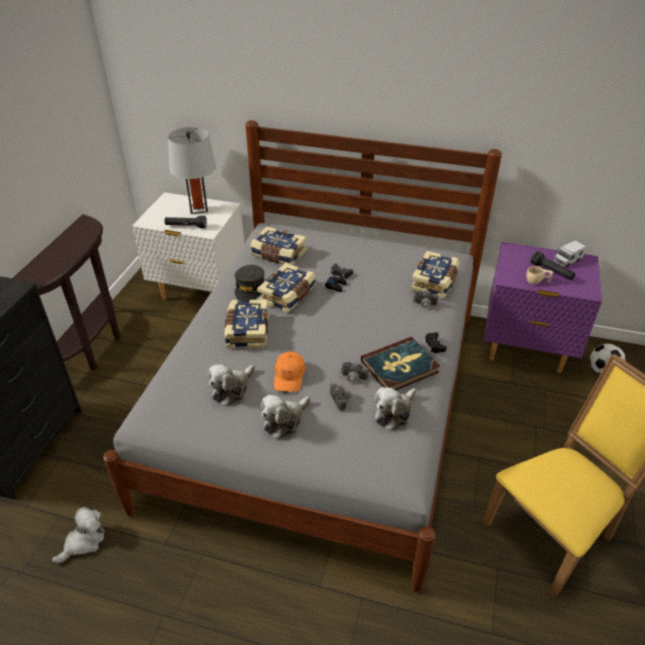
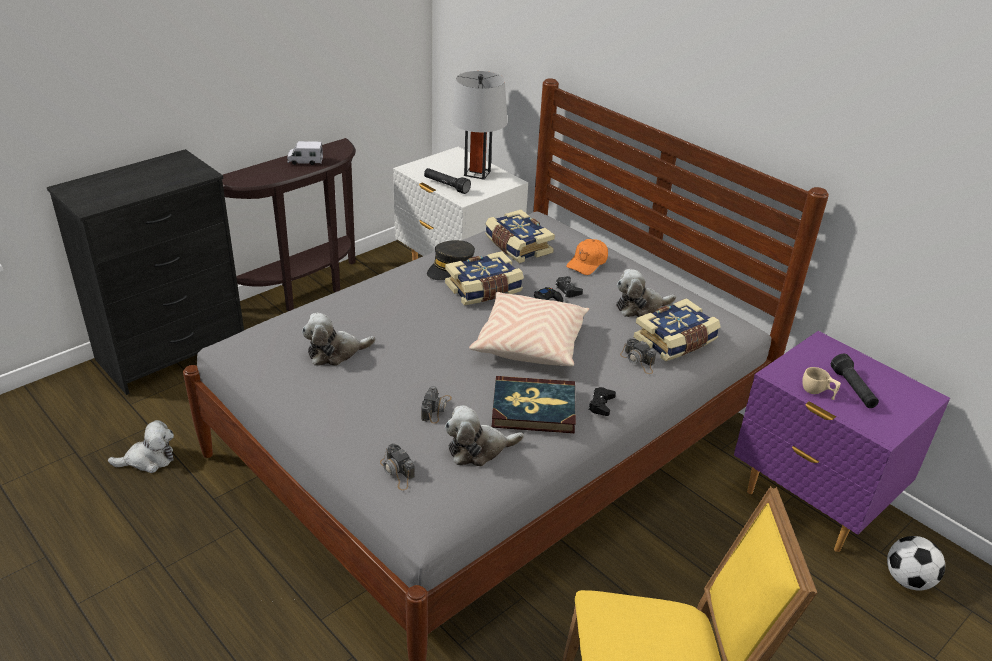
camera: 30 degrees right, 5 degrees down
book [224,299,269,349] -> none
plush toy [261,395,310,439] -> plush toy moved to [616,269,676,317]
orange cap [274,352,305,392] -> orange cap moved to [566,239,608,275]
camera [339,362,371,388] -> camera moved to [380,443,415,491]
toy truck [553,240,586,267] -> toy truck moved to [287,141,323,165]
none -> beige pillow [469,292,589,366]

